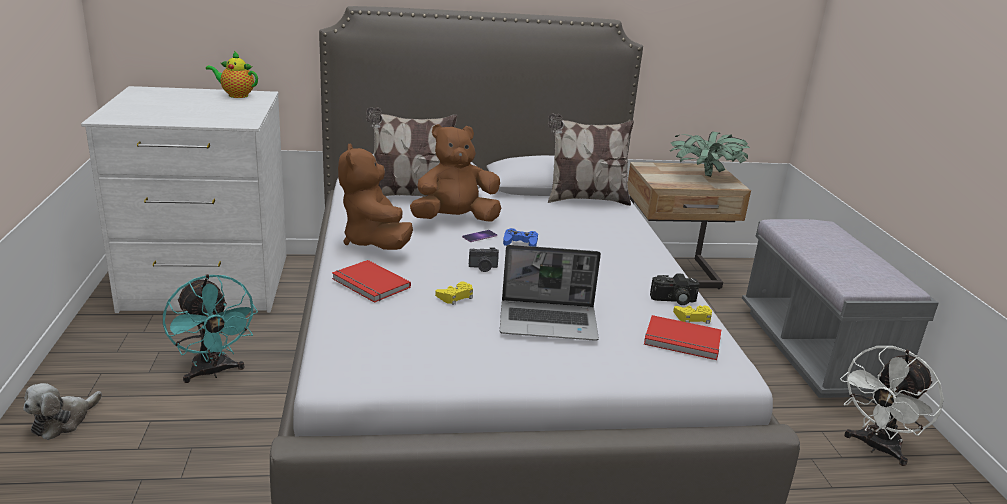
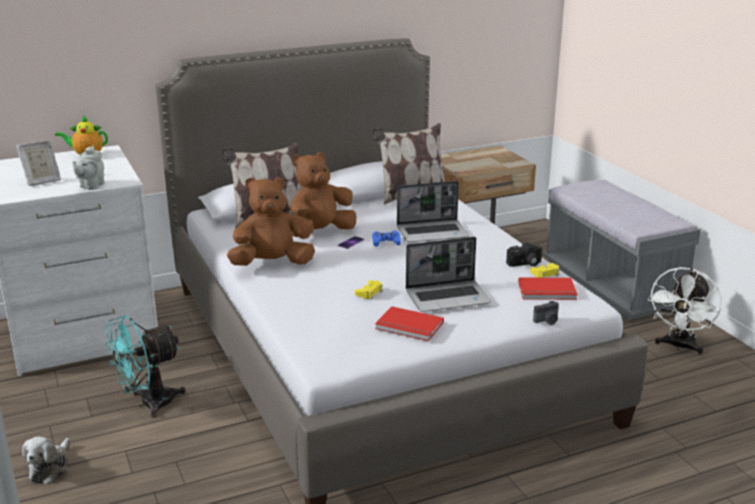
camera: 15 degrees left, 0 degrees up
turquoise fan [163,274,258,383] -> turquoise fan turned 105 degrees clockwise [104,315,186,418]
red book [332,260,411,303] -> red book moved to [375,306,444,341]
brown plush toy [338,143,413,250] -> brown plush toy turned 105 degrees clockwise [227,177,315,266]
camera [469,247,499,272] -> camera moved to [533,301,559,325]
potted plant [670,132,751,177] -> none
none -> picture frame [16,140,61,186]
none -> grey teapot [72,146,104,190]
none -> laptop [397,181,469,242]

